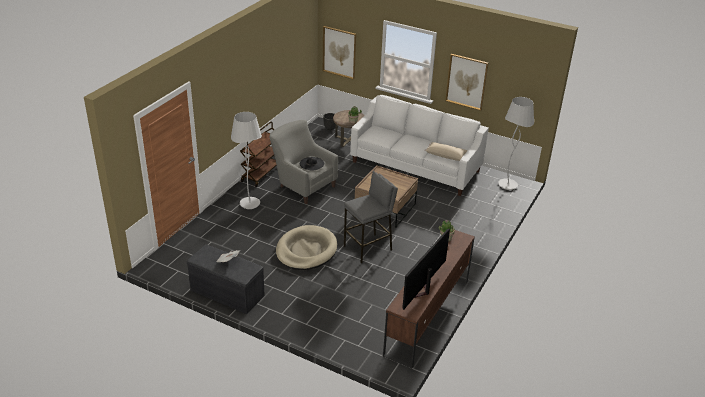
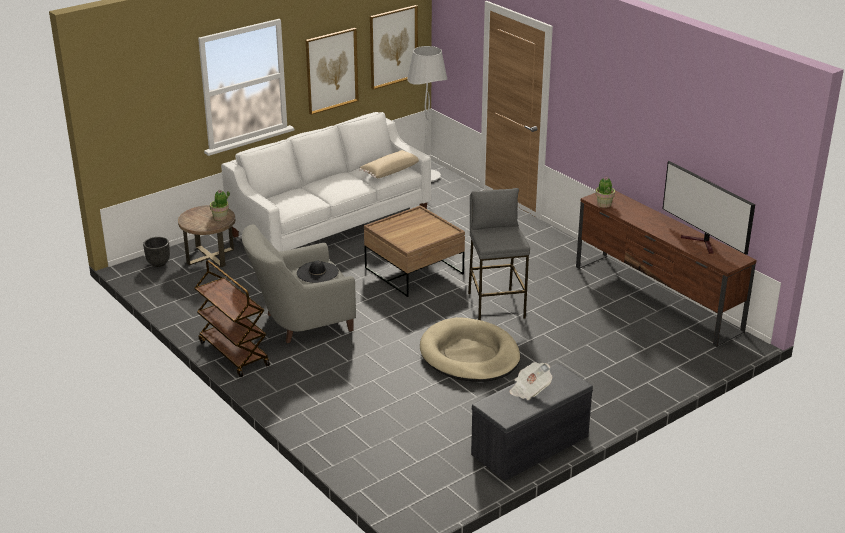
camera: 65 degrees left, 5 degrees down
white floor lamp [231,112,262,209] -> none
picture [323,26,356,80] -> picture moved to [370,5,418,90]

